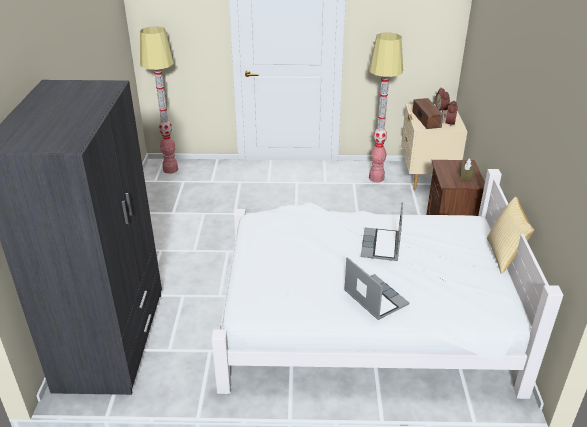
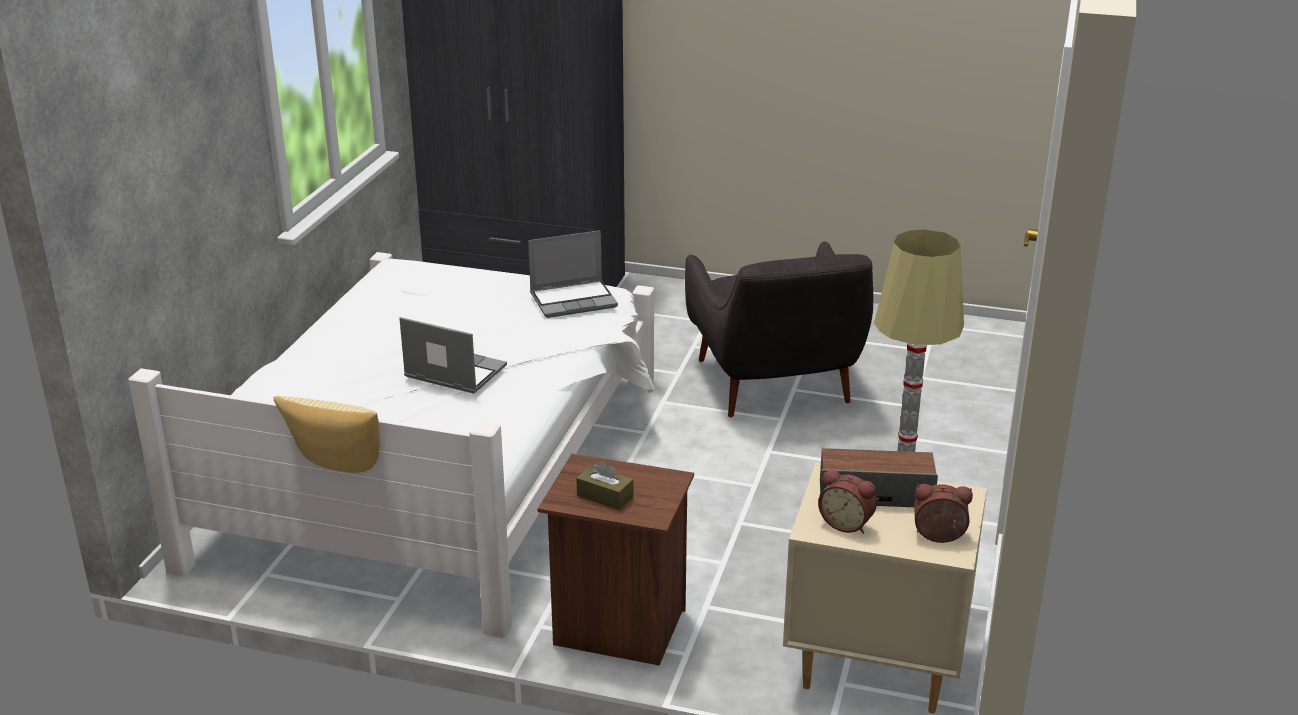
camera: 105 degrees right, 5 degrees down
floor lamp [140,26,178,174] -> none
laptop [344,257,409,320] -> laptop moved to [528,230,618,318]
none -> grey armchair [685,242,873,417]

